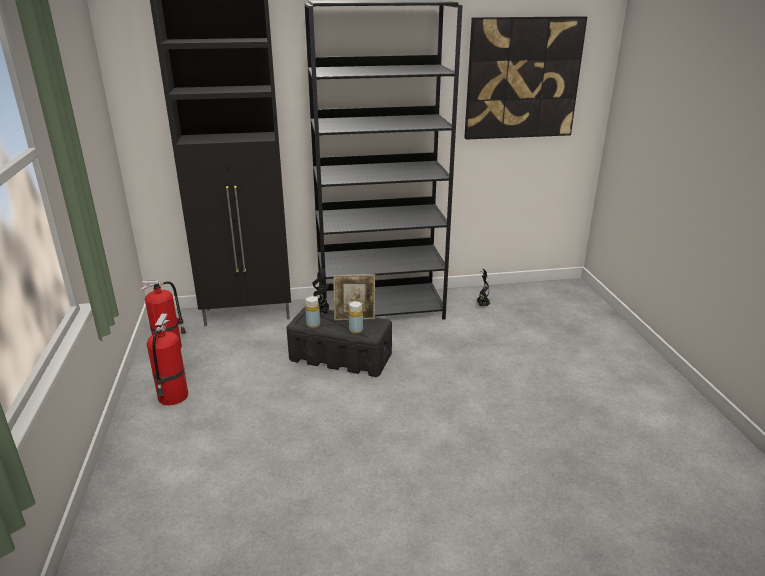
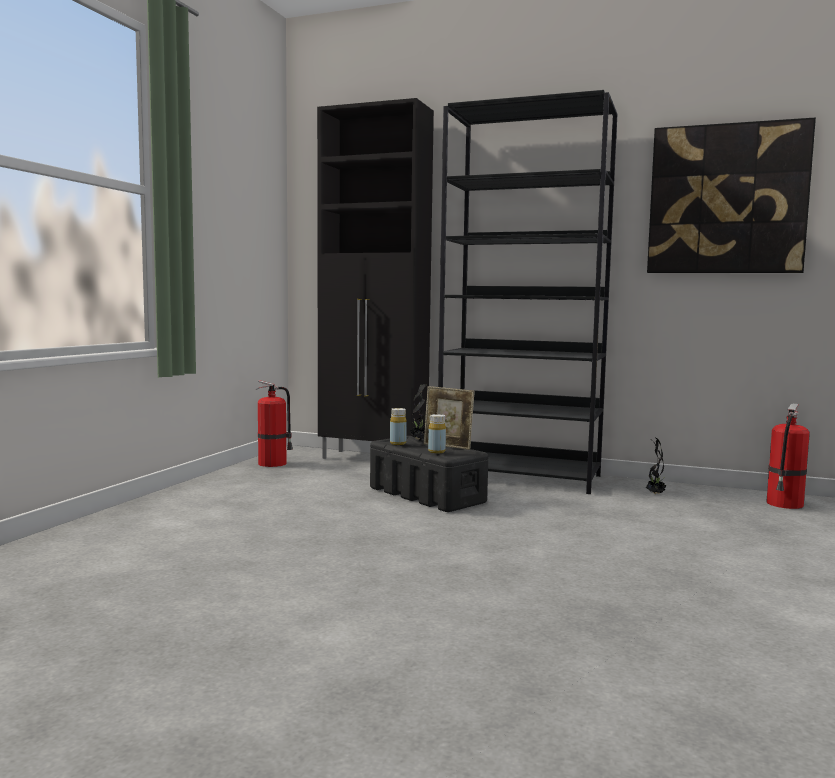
camera: 30 degrees right, 20 degrees down
fire extinguisher [147,314,188,405] -> fire extinguisher moved to [766,403,810,509]

